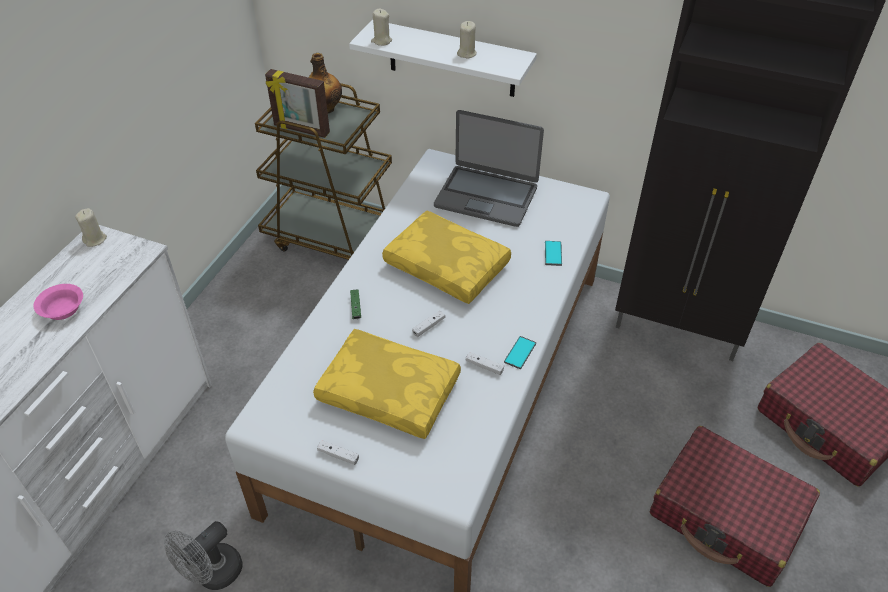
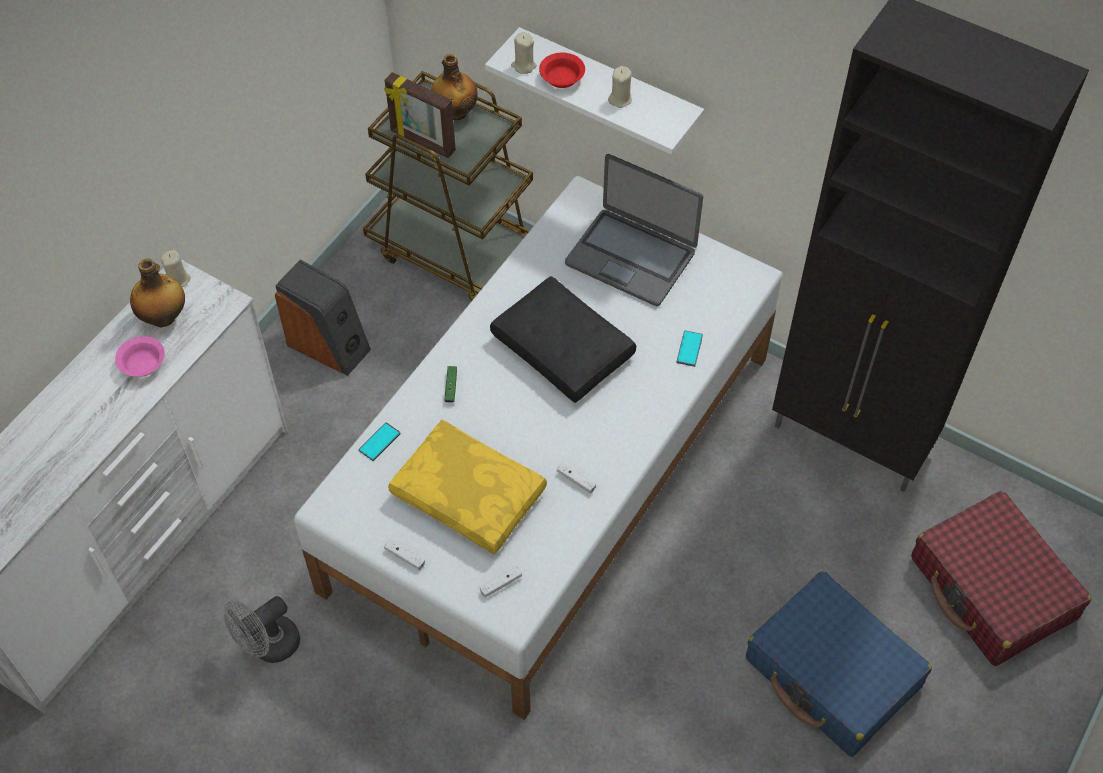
camera: 10 degrees right, 10 degrees up
yellow pillow [382,211,511,304] -> black pillow [490,276,636,403]
white game controller [412,310,445,337] -> white game controller moved to [480,566,522,597]
phone [504,336,536,369] -> phone moved to [358,422,401,461]
red suitcase [650,426,820,587] -> blue suitcase [746,571,932,757]
none -> bottle [130,258,185,328]
none -> speaker [275,259,371,376]
none -> red bowl [539,53,585,88]

